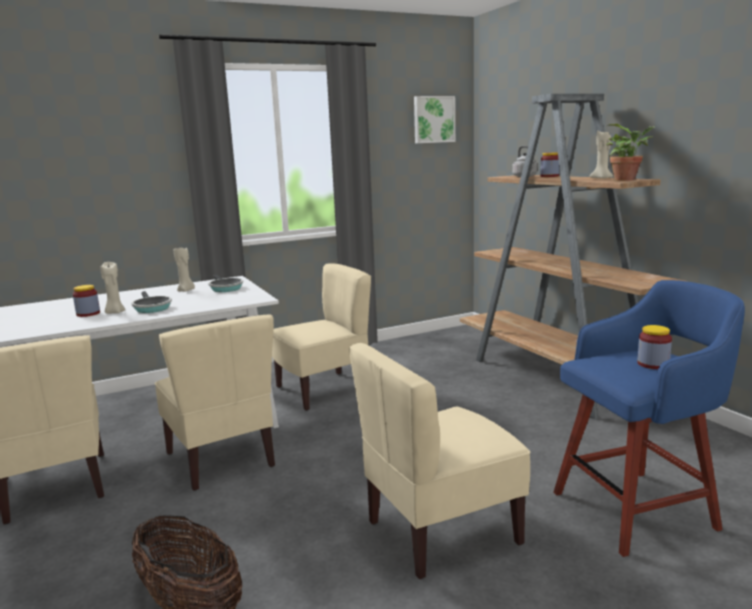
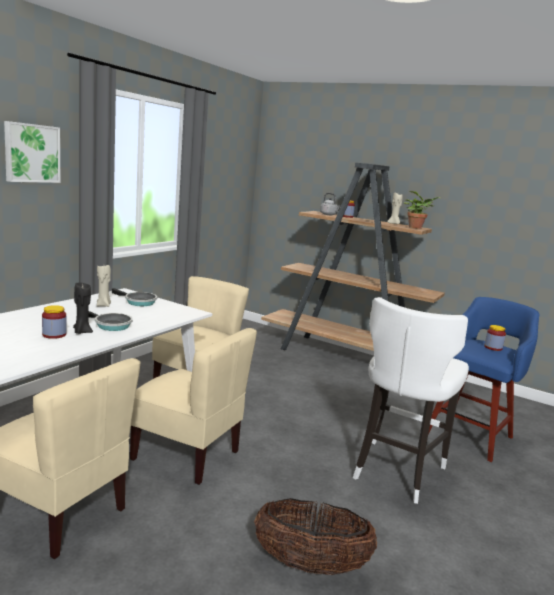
camera: 35 degrees left, 0 degrees up
beige candle [100,262,125,314] -> black candle [73,282,93,334]
beige chair [349,343,530,580] -> white stool [353,297,469,504]
picture [414,96,455,143] -> picture moved to [4,121,60,183]

